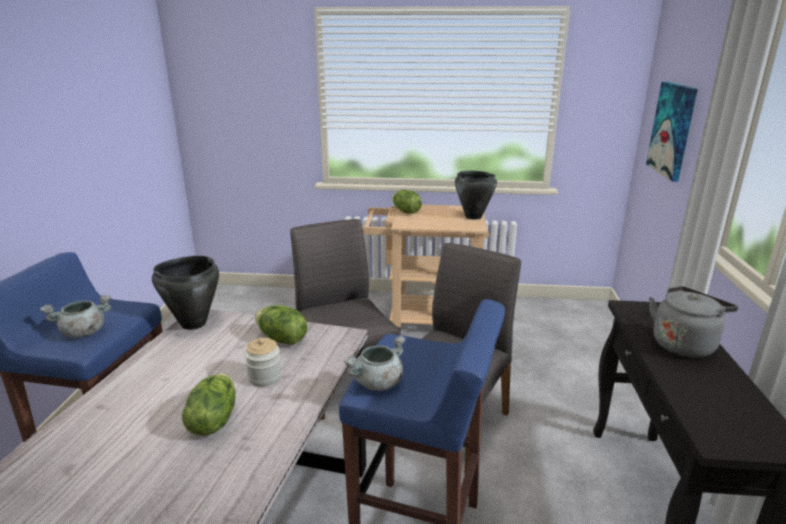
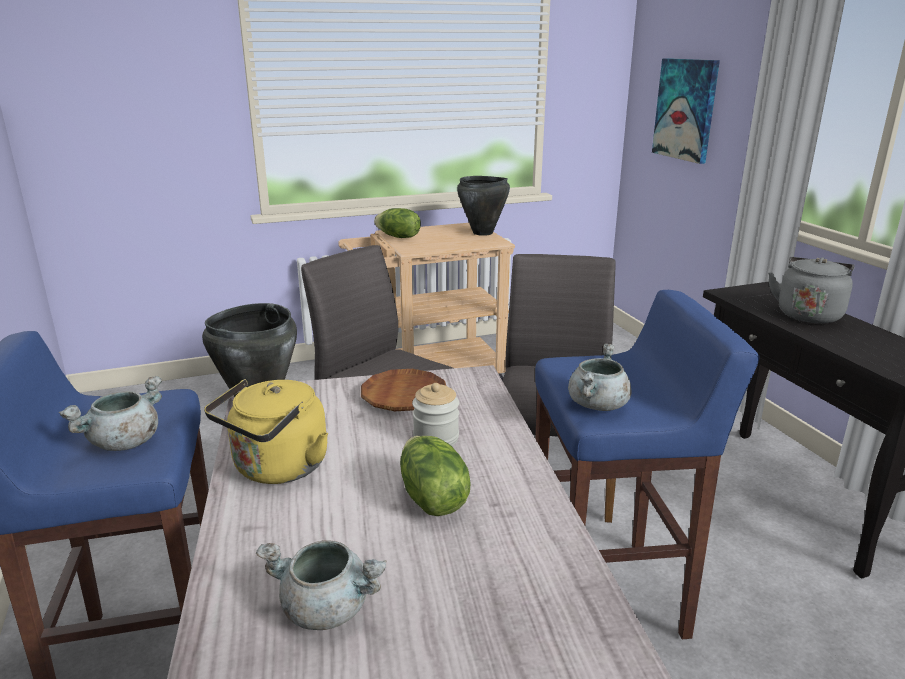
camera: 25 degrees left, 0 degrees up
lettuce [255,305,307,345] -> brown plate [361,369,446,411]
none -> yellow kettle [204,379,328,484]
none -> grey cooking pot [256,540,386,630]

